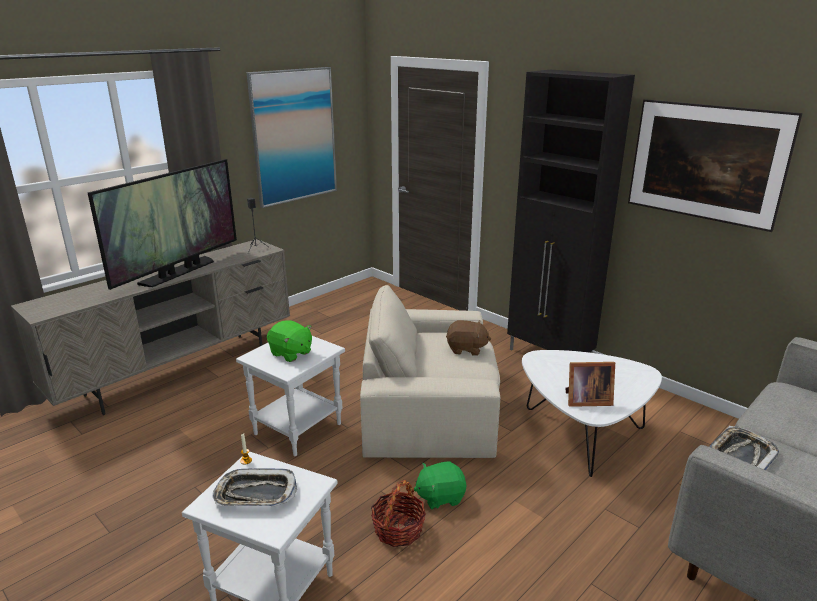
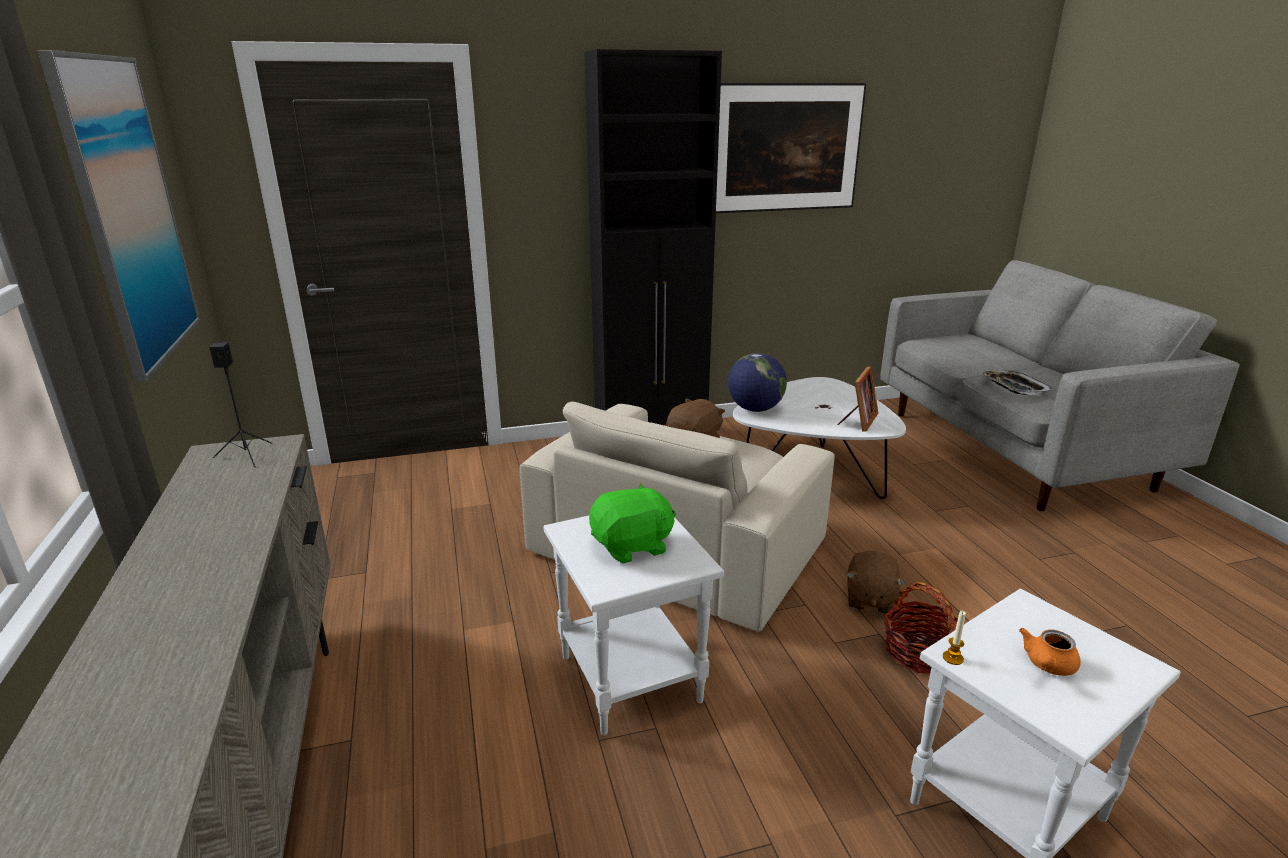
camera: 60 degrees left, 0 degrees up
television [88,159,237,290] -> none
tray [212,468,297,506] -> orange teapot [1019,628,1081,676]
green plush toy [414,461,466,509] -> brown plush toy [847,551,905,614]
none -> globe [728,353,787,412]

